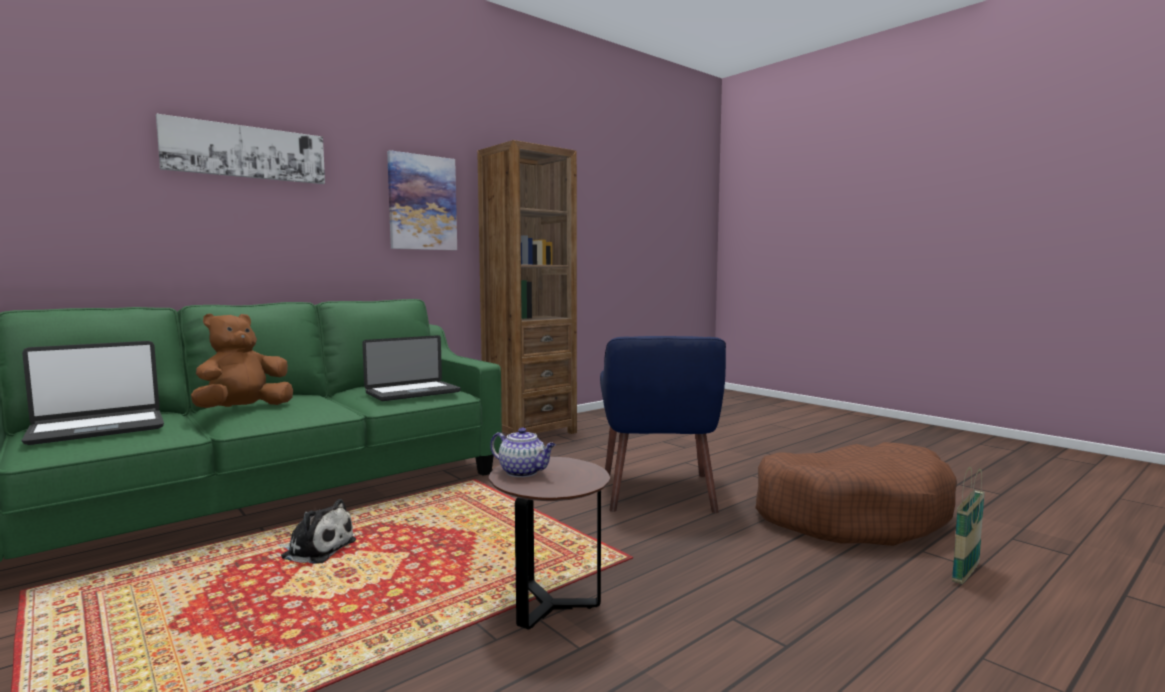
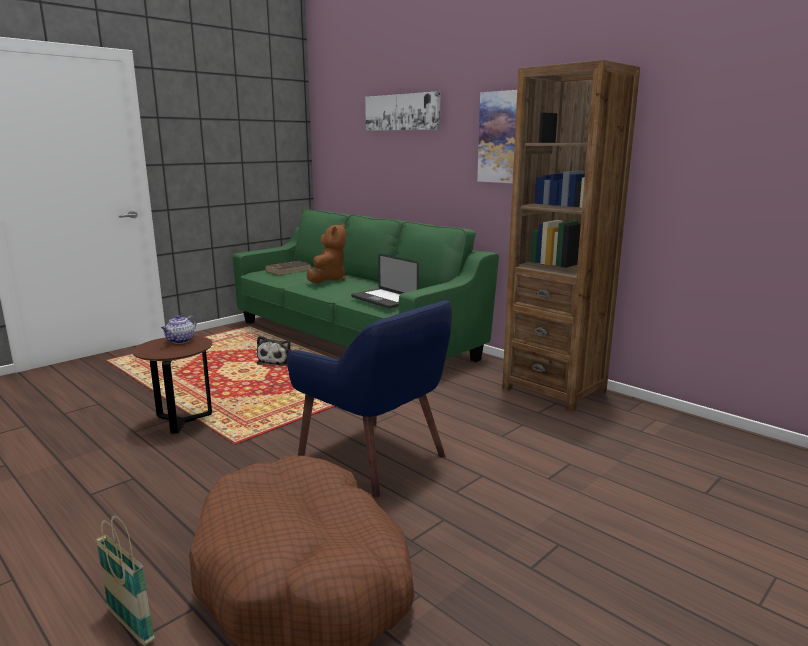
camera: 85 degrees right, 10 degrees up
laptop [21,341,164,445] -> brown book [265,261,311,275]
brown plush toy [191,313,293,408] -> brown plush toy turned 75 degrees clockwise [307,223,346,283]
blue armchair [600,336,726,513] -> blue armchair turned 135 degrees counterclockwise [287,300,452,497]

